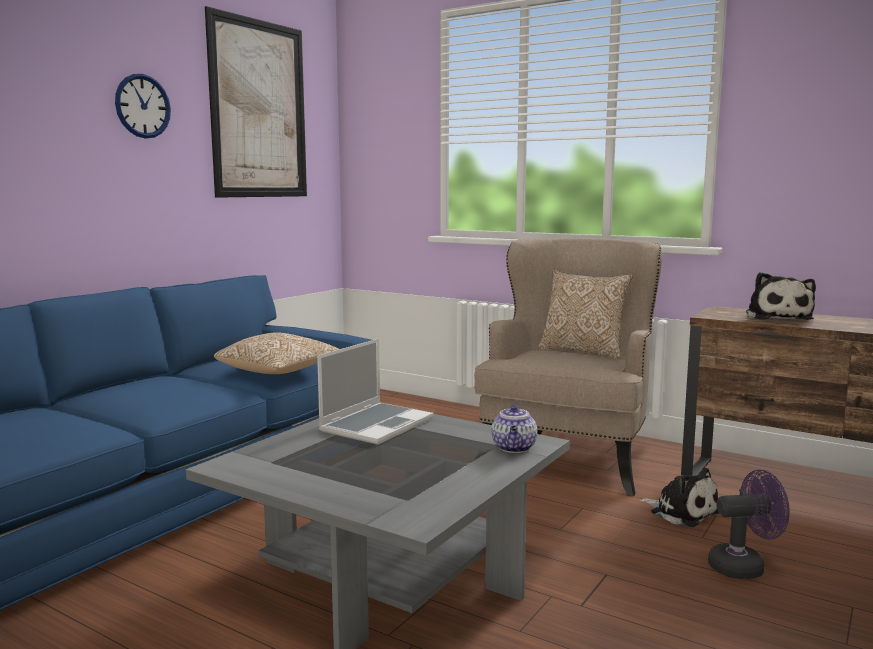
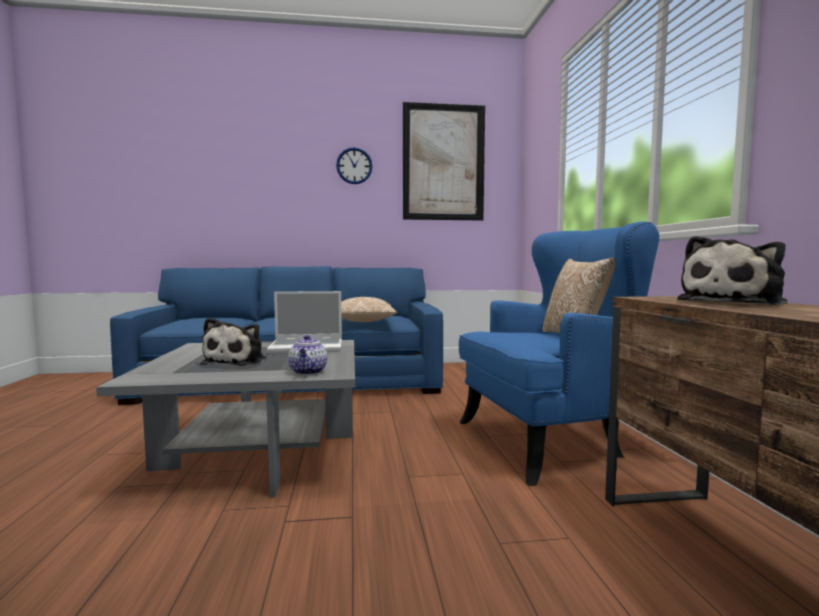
camera: 50 degrees right, 5 degrees down
beige armchair [474,238,662,496] -> blue armchair [459,221,659,486]
teapot [492,405,537,453] -> teapot turned 60 degrees counterclockwise [288,335,328,375]
plush toy [640,468,719,527] -> plush toy moved to [200,318,267,366]
purple fan [708,470,790,579] -> none

